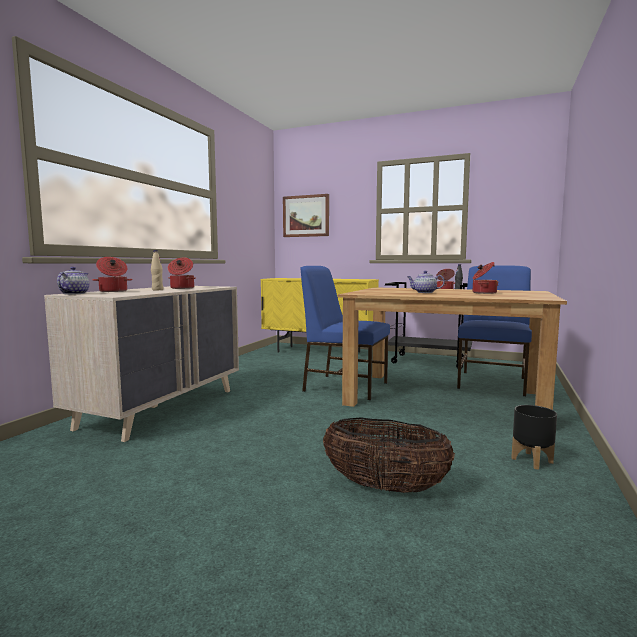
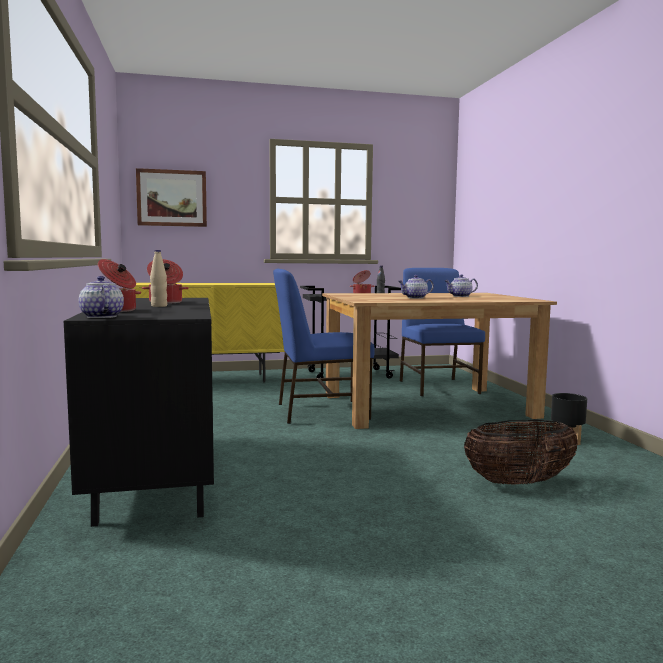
camera: 35 degrees left, 0 degrees up
beige dresser [44,286,239,442] -> black dresser [64,298,214,527]
cooking pot [473,262,498,294] -> teapot [444,274,478,297]

